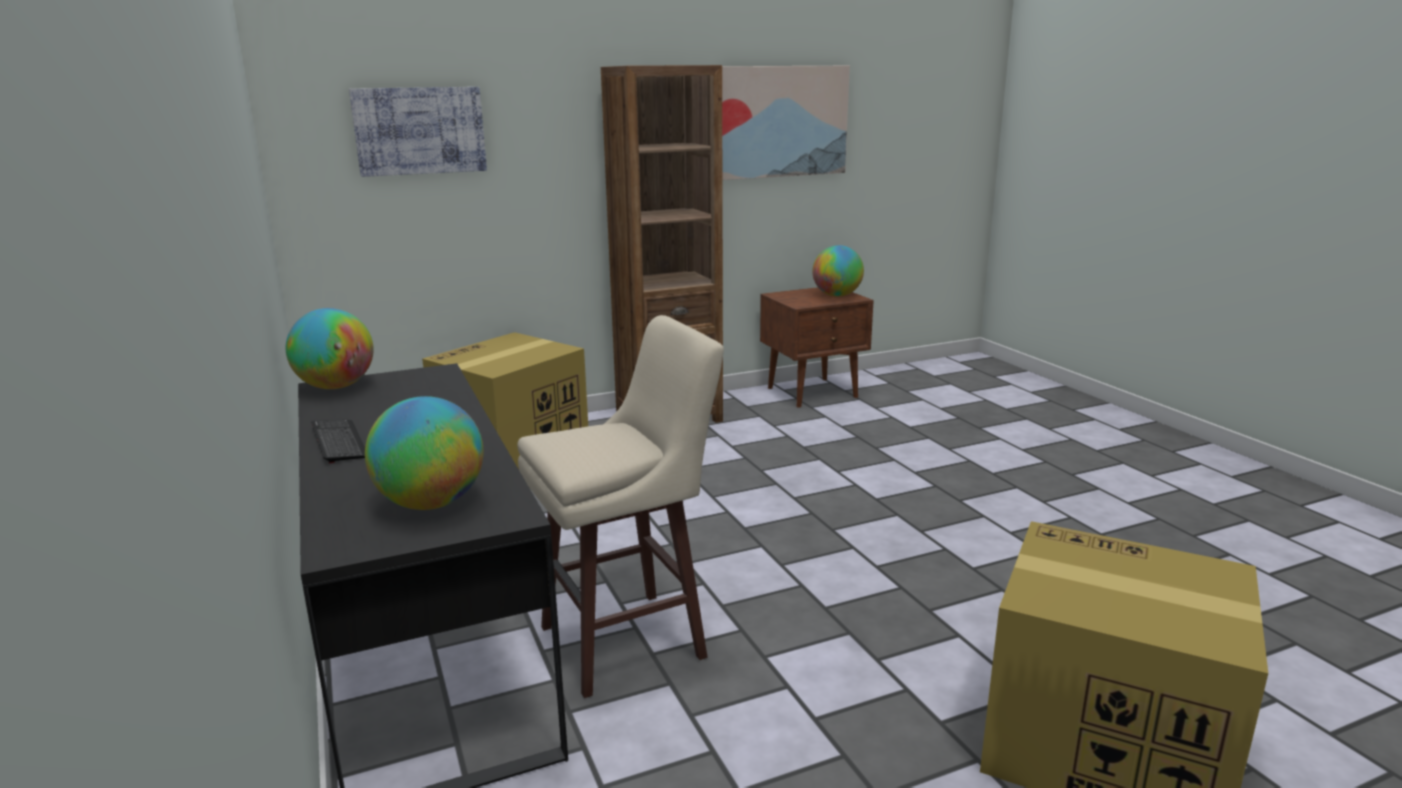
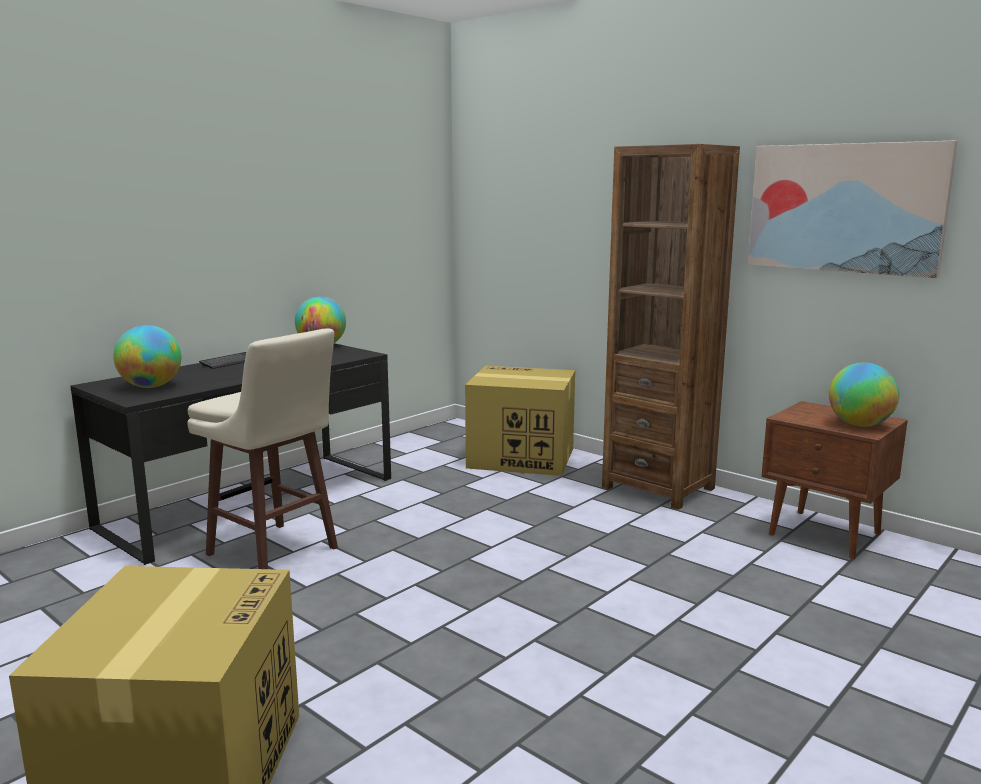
camera: 65 degrees right, 5 degrees down
picture [349,87,487,177] -> none

